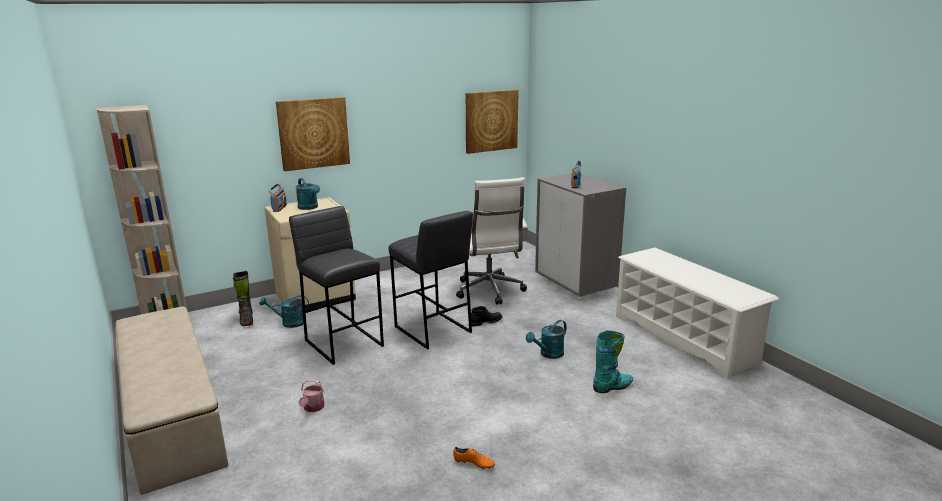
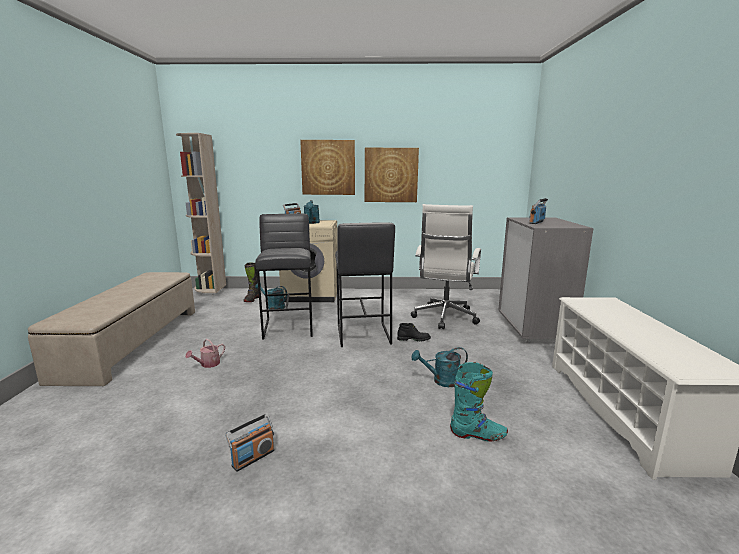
camera: 30 degrees right, 5 degrees down
orange shoe [453,447,495,469] -> radio [225,414,275,472]
picture [466,90,519,154] -> picture moved to [365,148,419,202]

